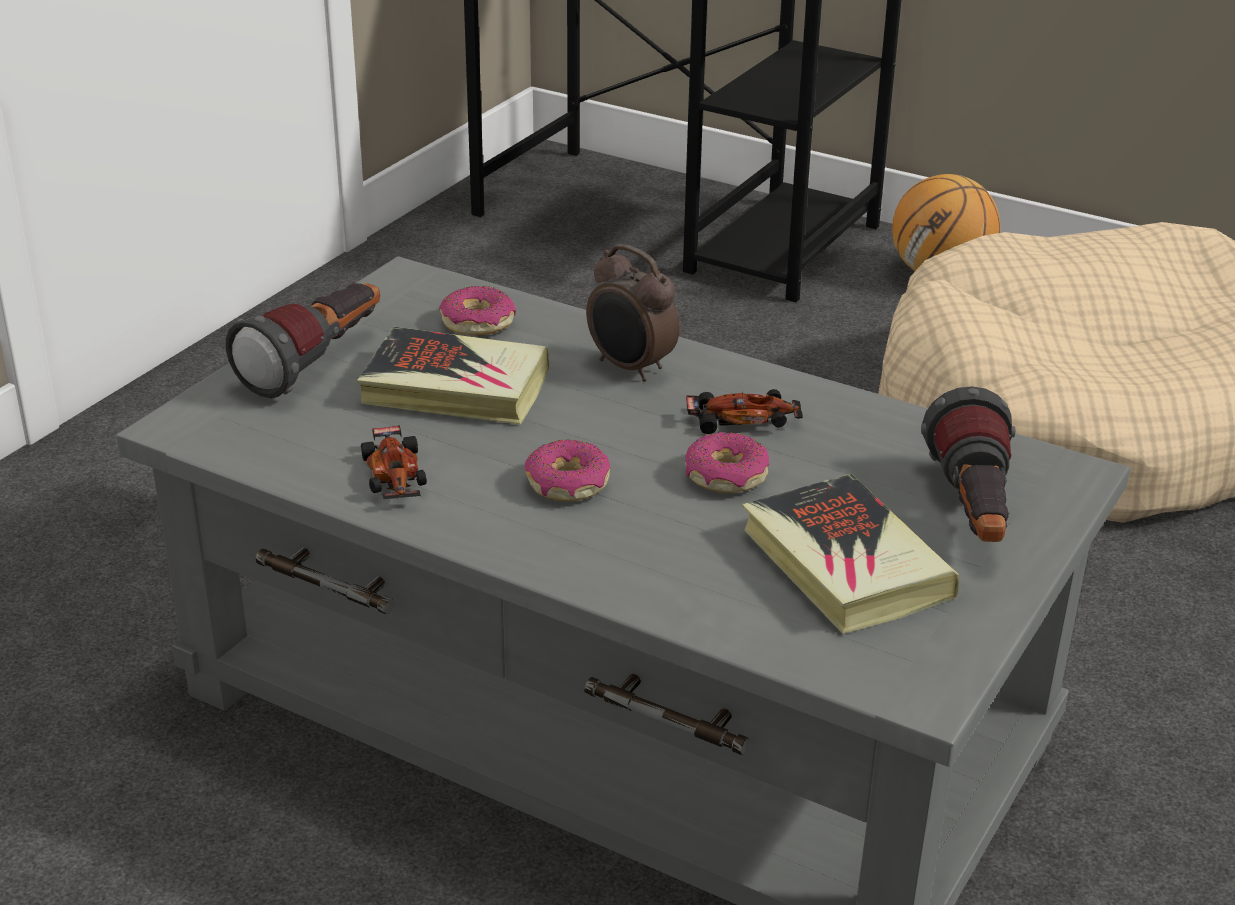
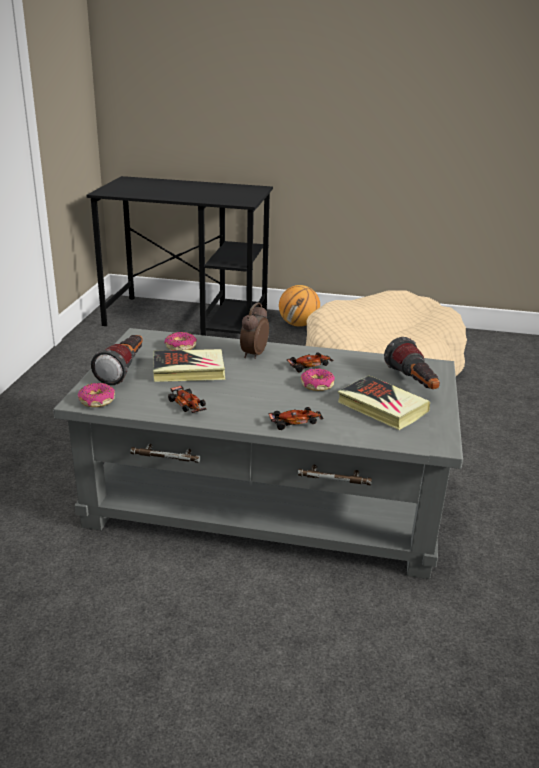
camera: 20 degrees left, 5 degrees down
donut [525,439,610,501] -> donut moved to [77,383,115,407]
alarm clock [586,244,679,382] -> alarm clock turned 90 degrees clockwise [240,303,269,359]
none -> toy car [268,407,323,430]

